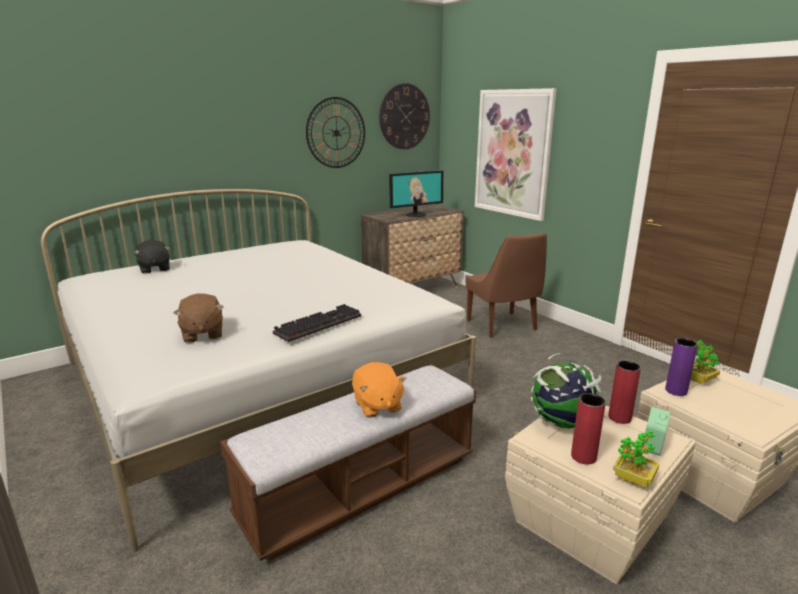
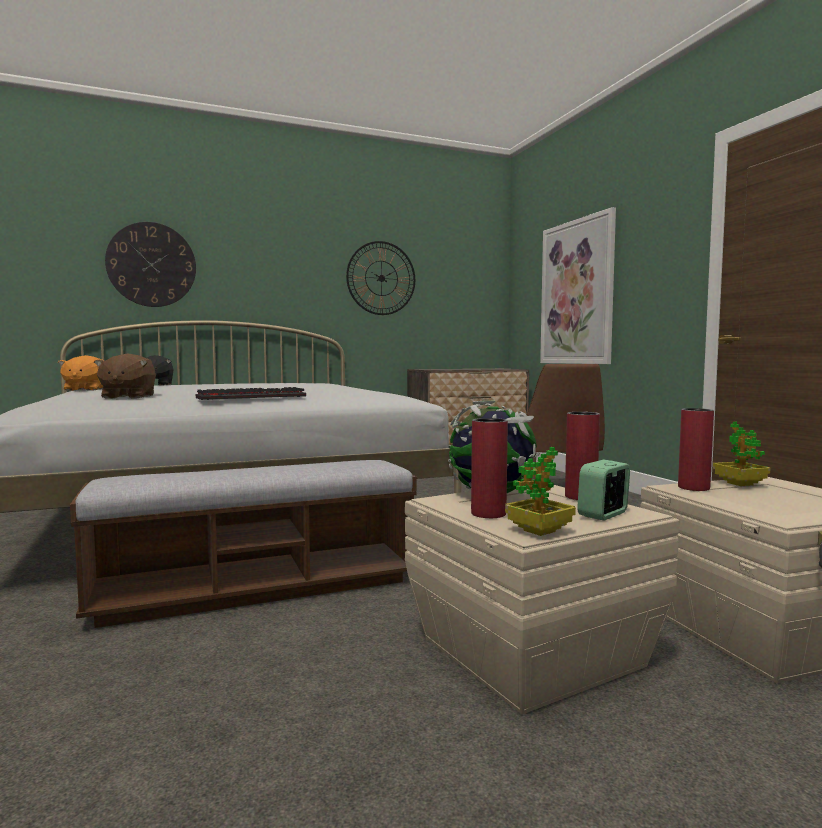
camera: 15 degrees right, 15 degrees down
orange plush toy [352,362,407,418] -> orange plush toy moved to [58,355,103,391]
wall clock [379,83,430,149] -> wall clock moved to [105,222,196,307]
monitor [389,170,443,217] -> none
purple vase [665,338,698,396] -> red vase [678,408,714,491]

